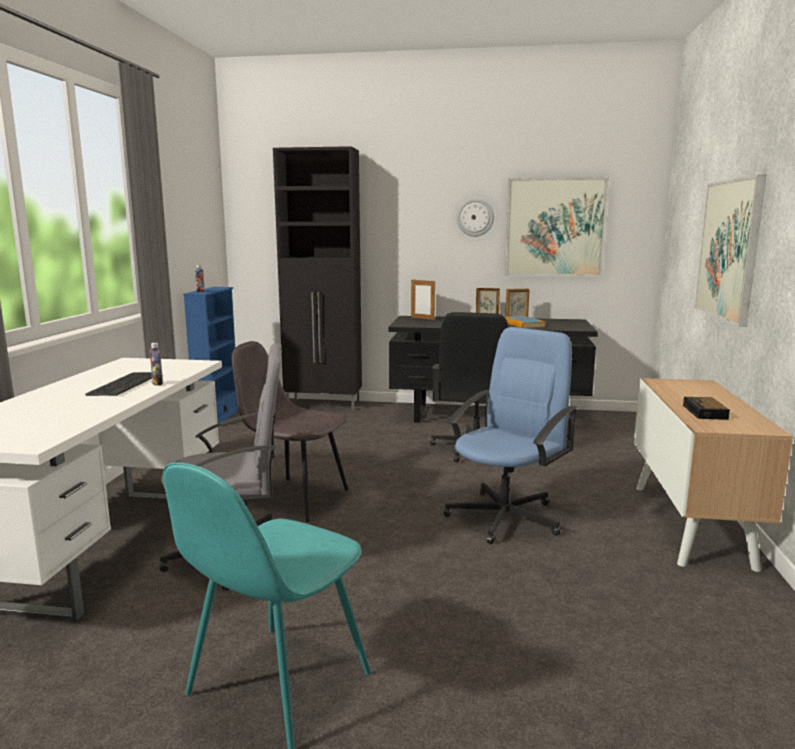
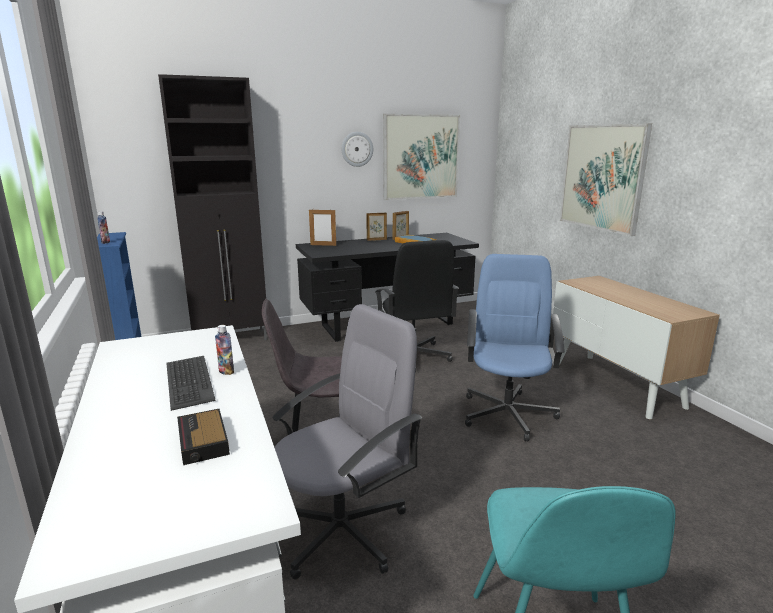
camera: 30 degrees left, 5 degrees up
alarm clock [683,397,730,420] -> alarm clock moved to [177,409,230,465]

